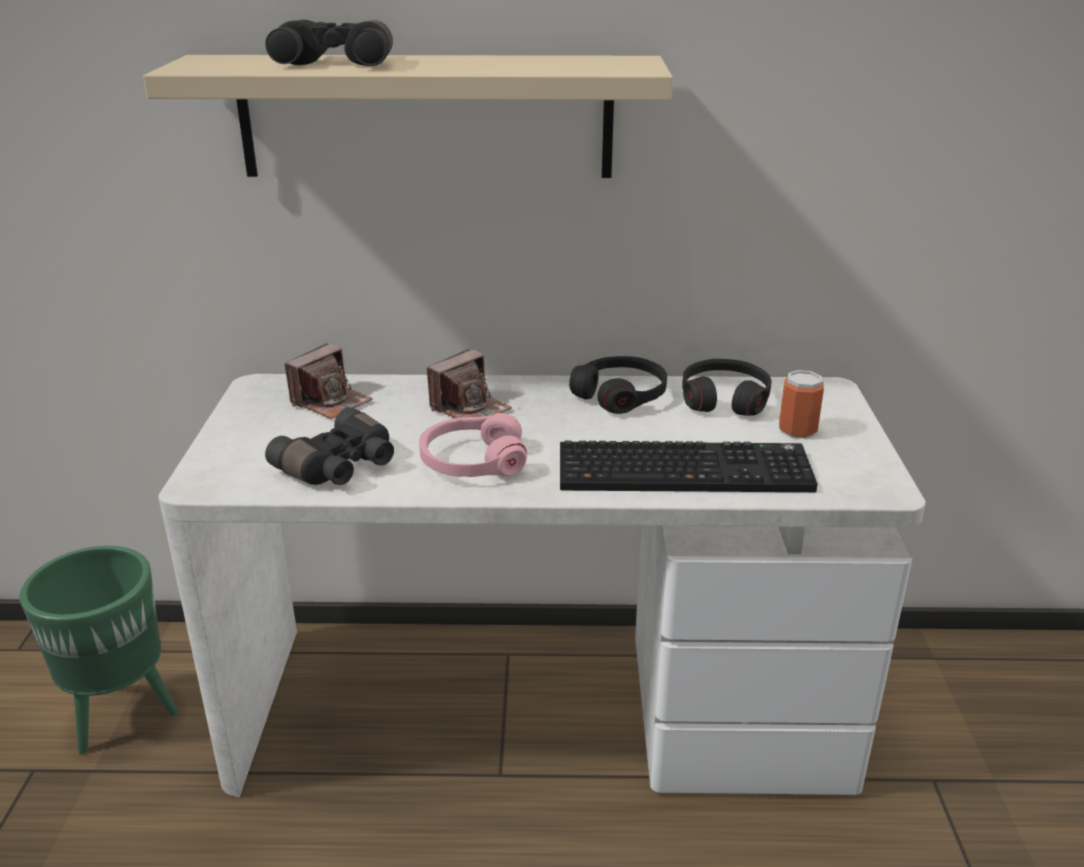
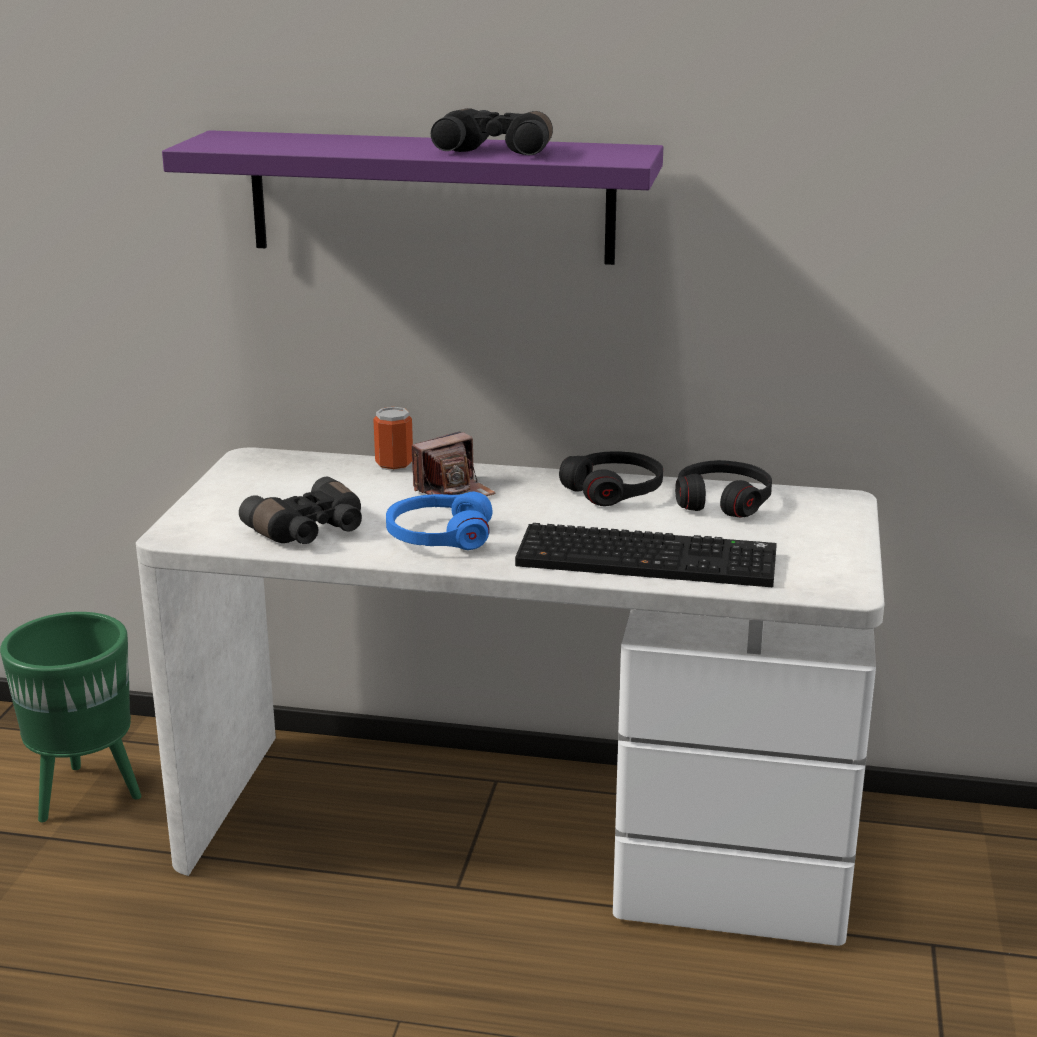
camera: 10 degrees right, 5 degrees down
beige shelf [143,55,673,178] -> purple shelf [162,130,663,265]
black binoculars [265,20,393,66] -> black binoculars moved to [431,108,553,155]
camera [284,343,373,419] -> none
pink headphones [419,413,527,477] -> blue headphones [386,492,493,550]
can [779,370,824,439] -> can moved to [373,407,413,471]

